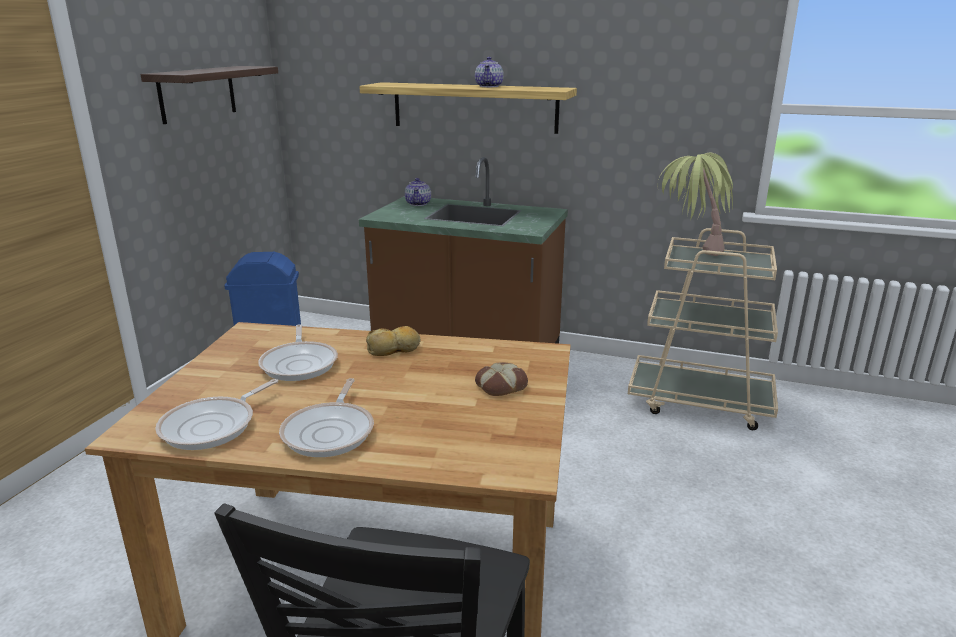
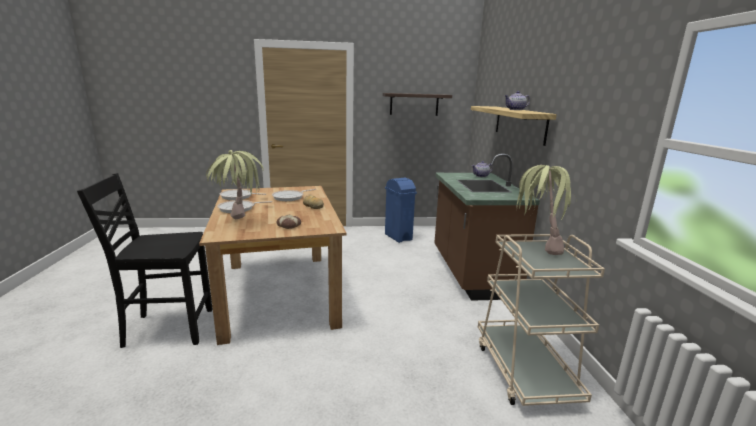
camera: 65 degrees right, 5 degrees down
none -> potted plant [206,150,264,219]

